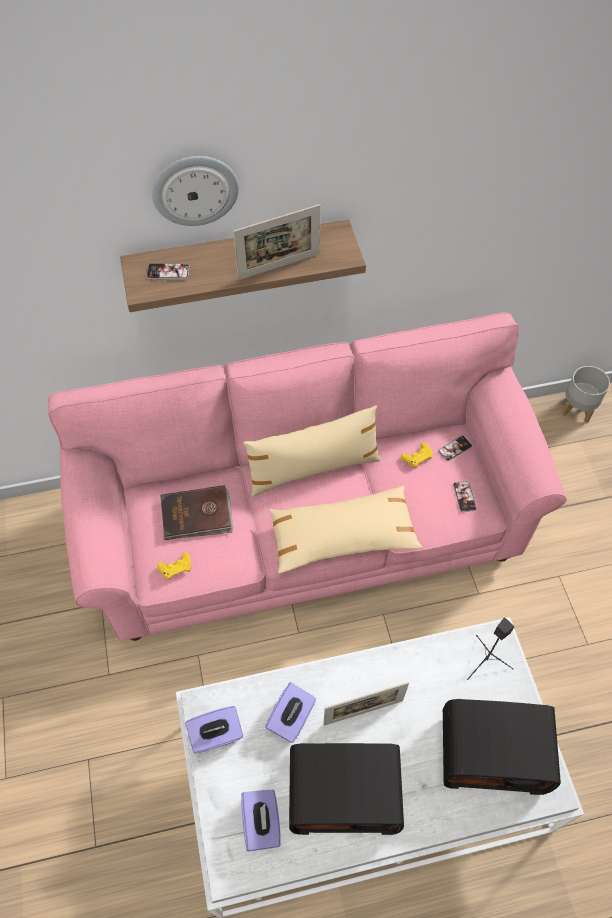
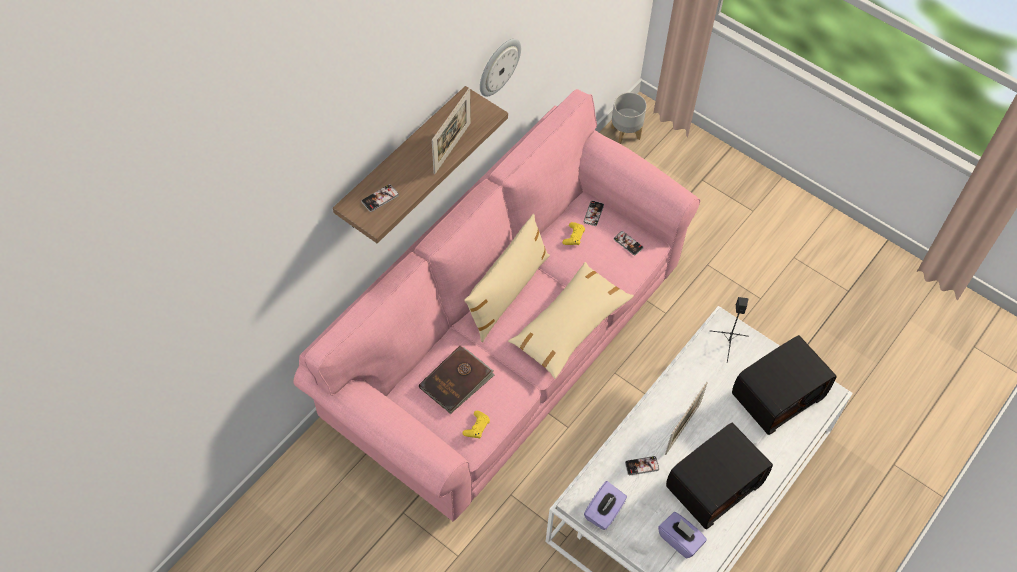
camera: 40 degrees left, 0 degrees up
wall clock [152,156,239,226] -> wall clock moved to [480,39,521,97]
purple tissue box [265,682,316,743] -> phone [625,456,659,475]

